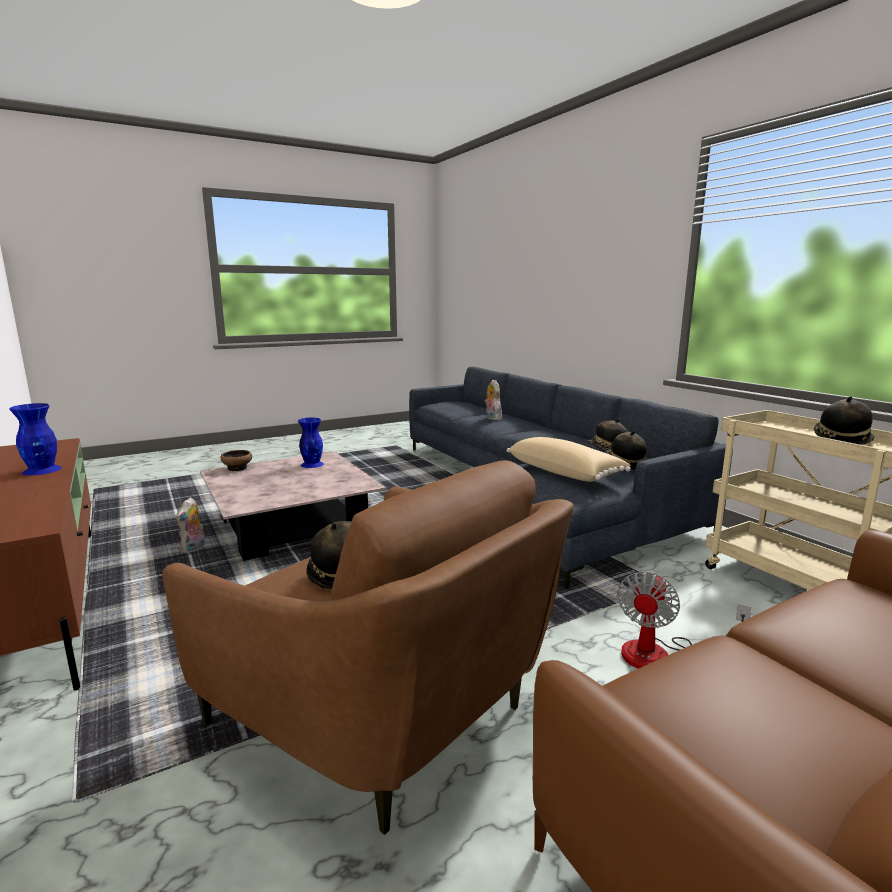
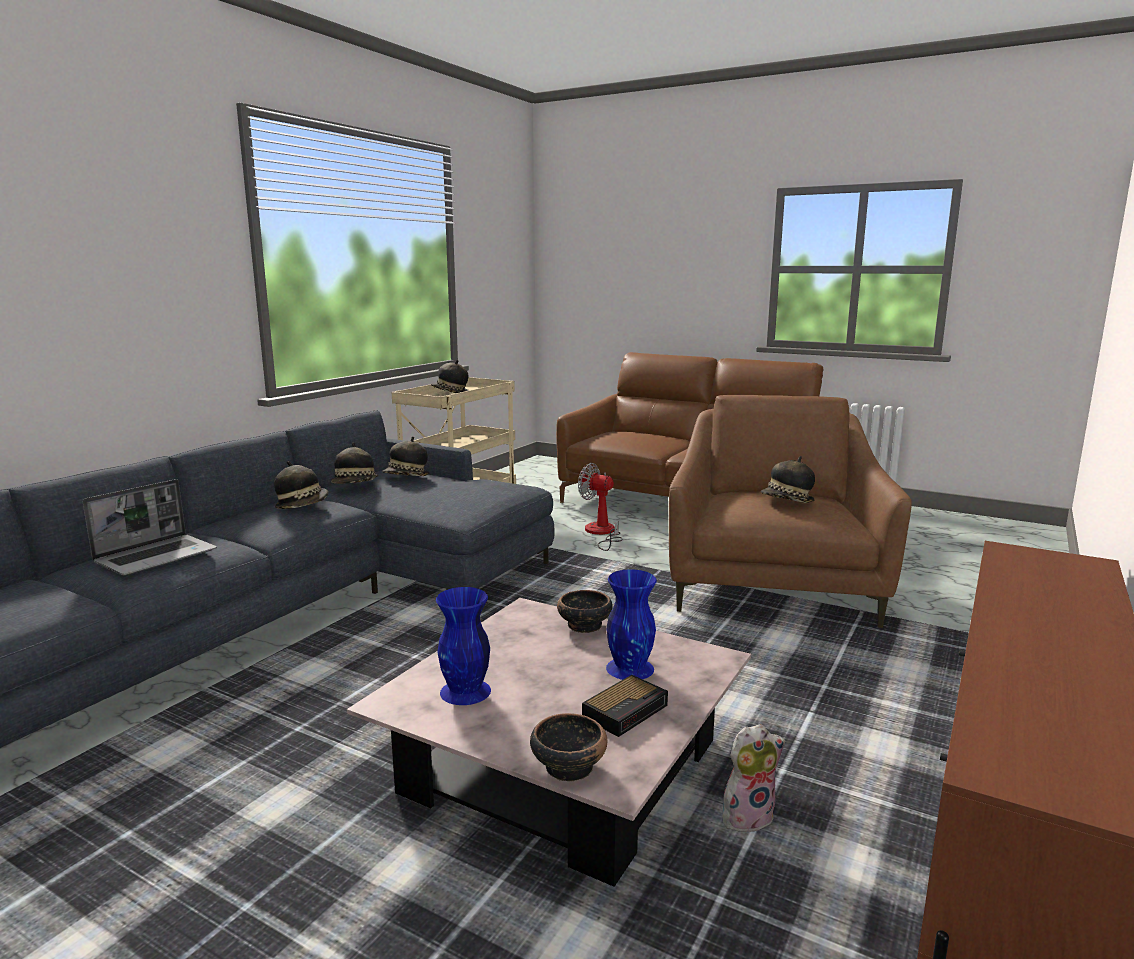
camera: 120 degrees left, 0 degrees up
blue vase [9,403,62,475] -> blue vase moved to [606,569,657,680]
plush toy [485,380,502,420] -> laptop [83,479,217,576]
beige pillow [507,437,631,482] -> none
fan [617,572,751,669] -> fan turned 150 degrees counterclockwise [578,463,622,551]
none -> hat [274,461,328,509]
none -> bowl [557,590,613,633]
none -> alarm clock [582,675,668,737]

